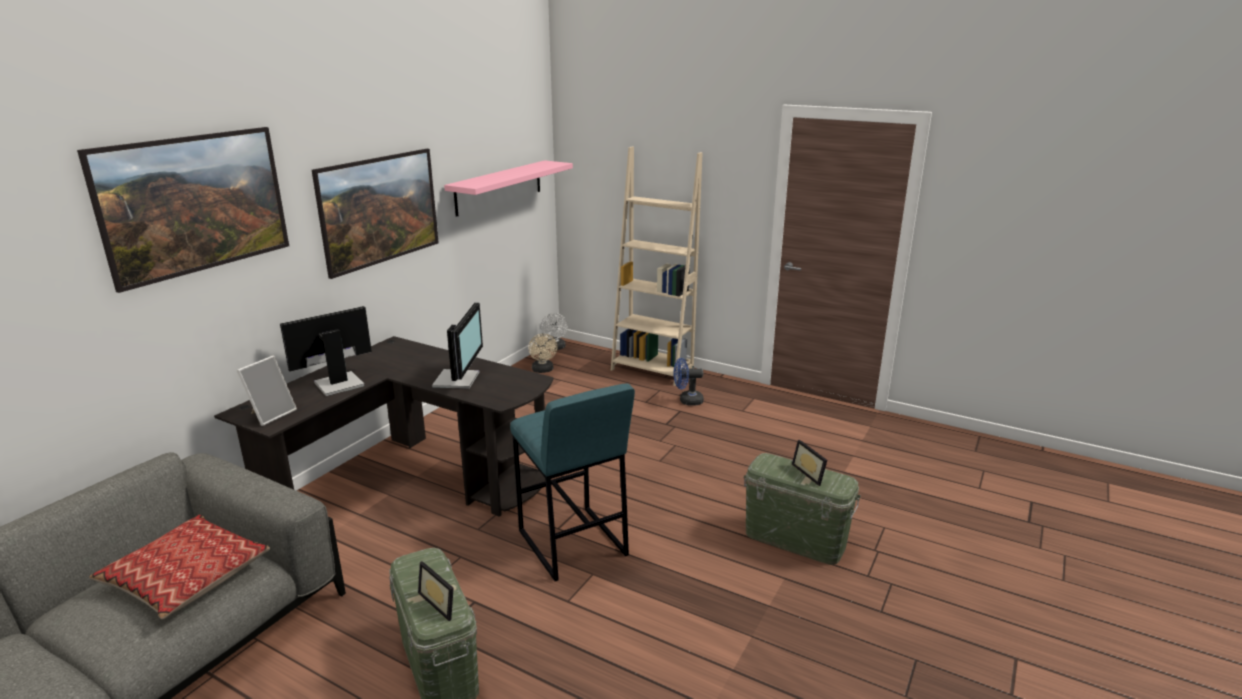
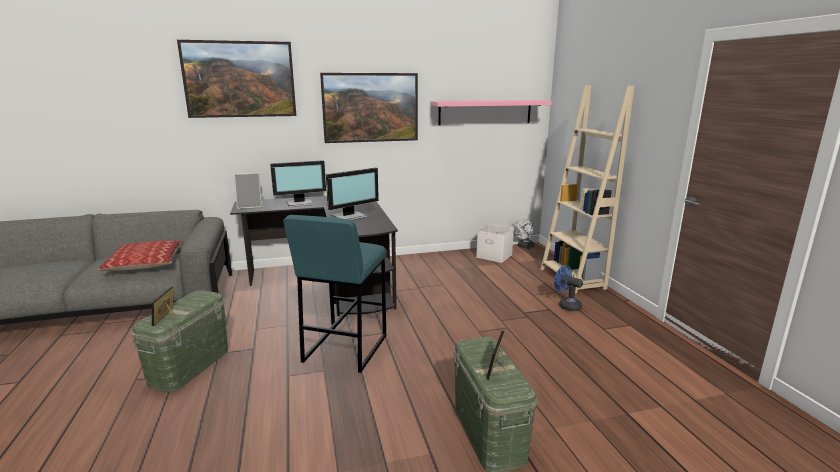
camera: 45 degrees right, 5 degrees down
monitor [280,306,372,396] -> monitor turned 150 degrees clockwise [270,160,326,207]
beige fan [528,334,557,373] -> white storage box [476,224,514,263]

